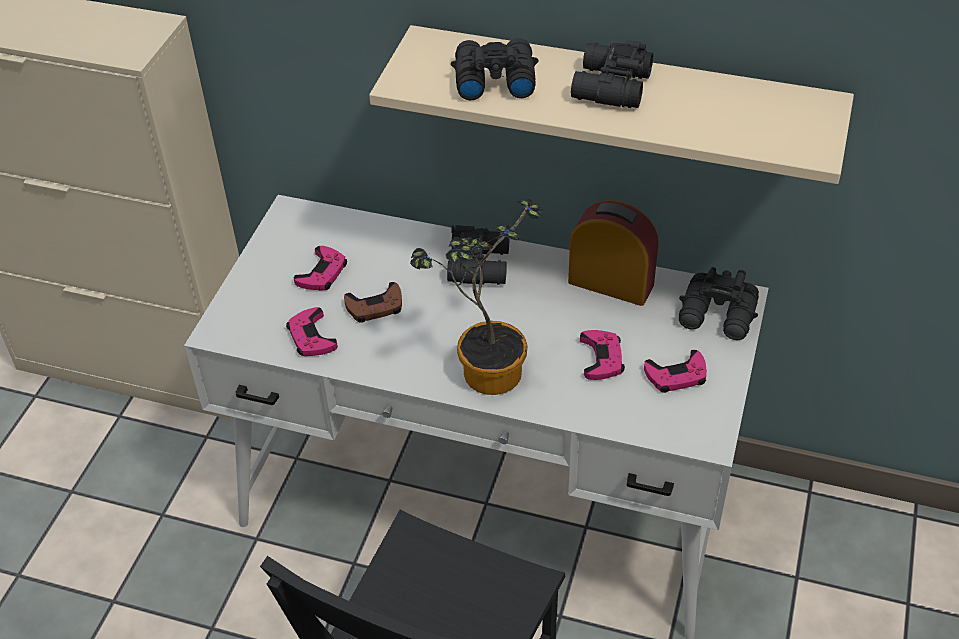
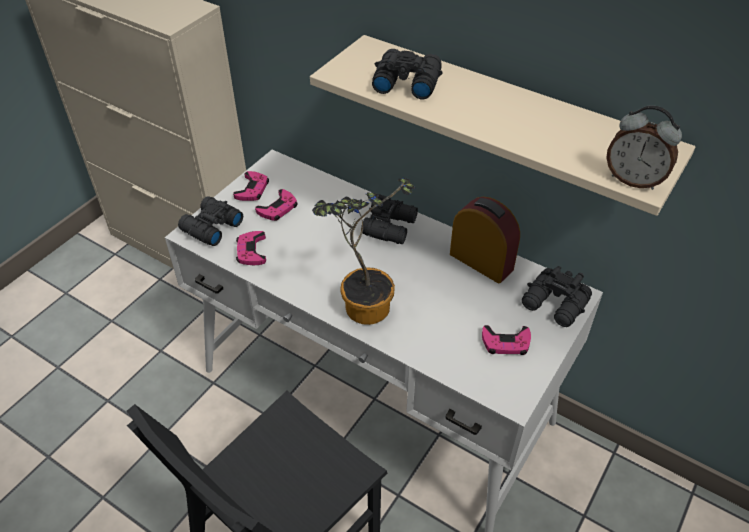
camera: 15 degrees right, 0 degrees up
brown game controller [344,282,402,323] -> none
black binoculars [571,40,653,108] -> black binoculars moved to [178,196,243,246]
pink game controller [580,330,625,380] -> pink game controller moved to [233,171,269,201]
none -> alarm clock [606,105,682,190]

